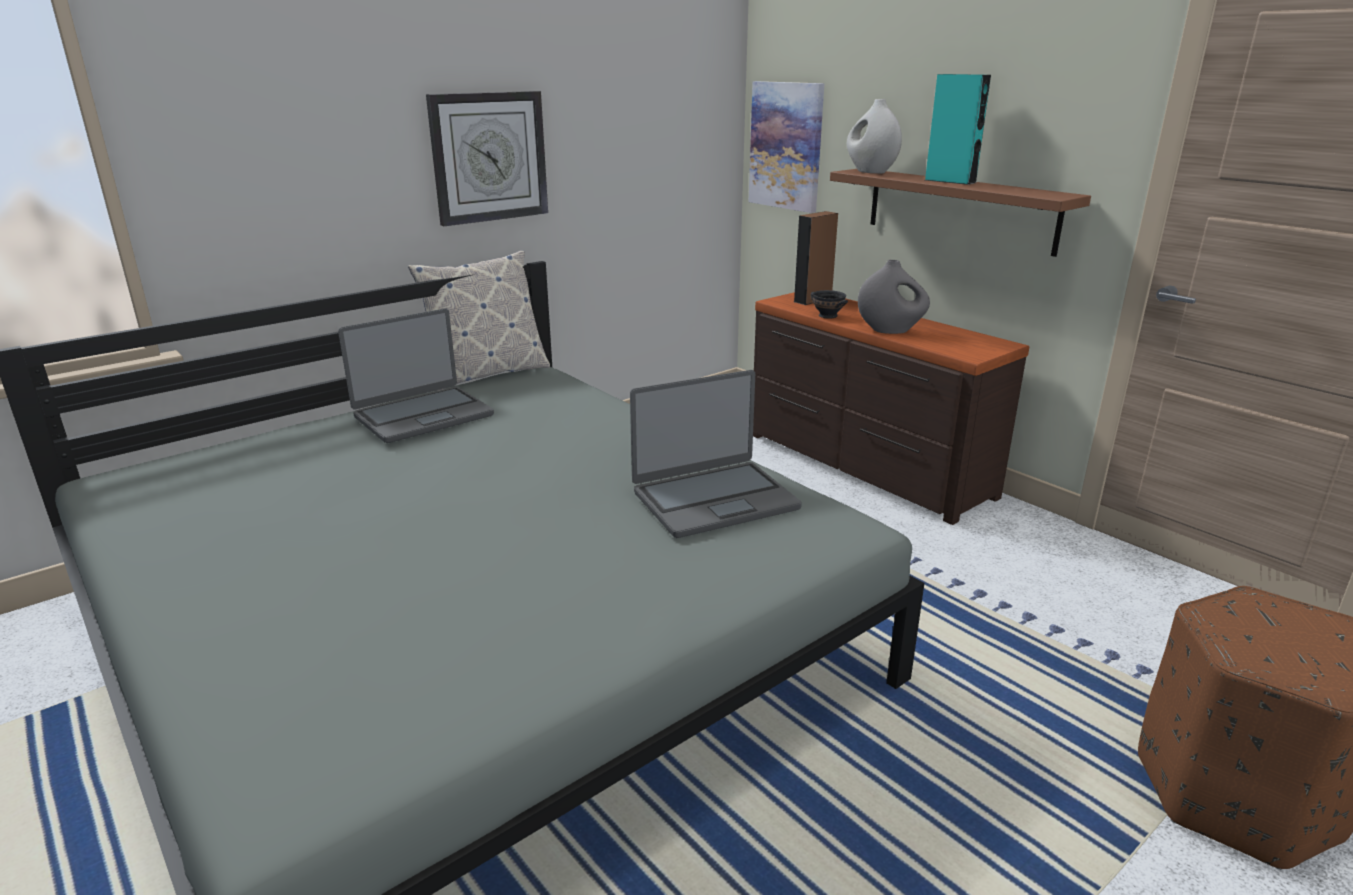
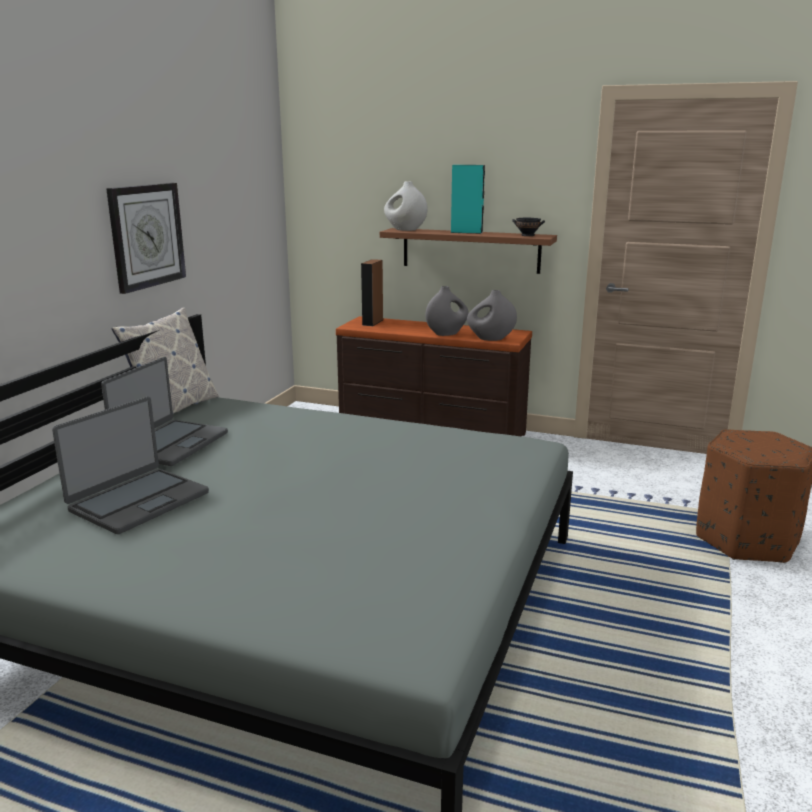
camera: 30 degrees left, 5 degrees down
laptop [630,370,802,538] -> laptop moved to [52,397,209,534]
picture [749,81,824,213] -> none
black bowl [811,290,848,319] -> black bowl moved to [512,218,545,236]
none -> grey vase [467,290,517,341]

